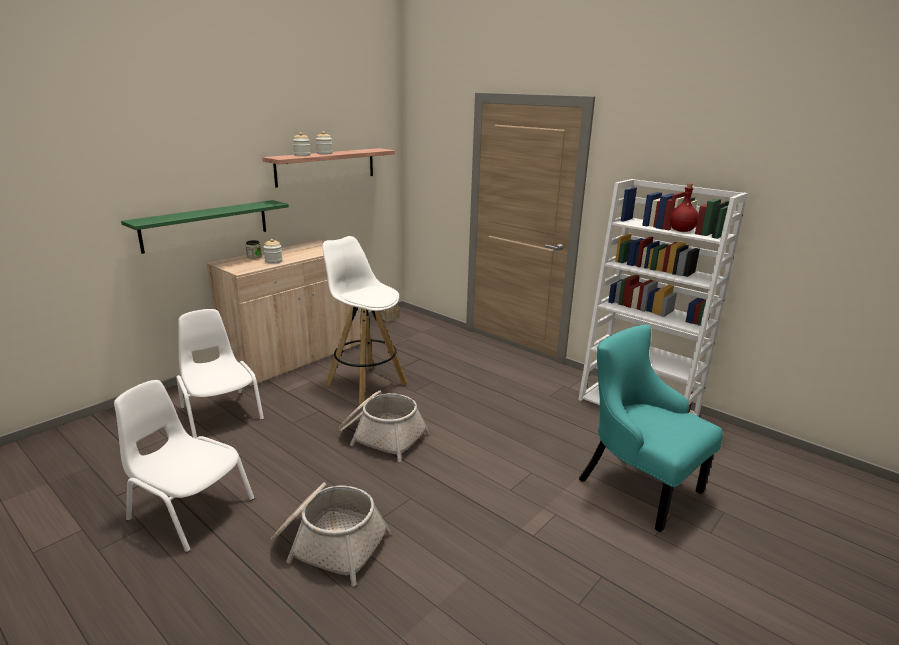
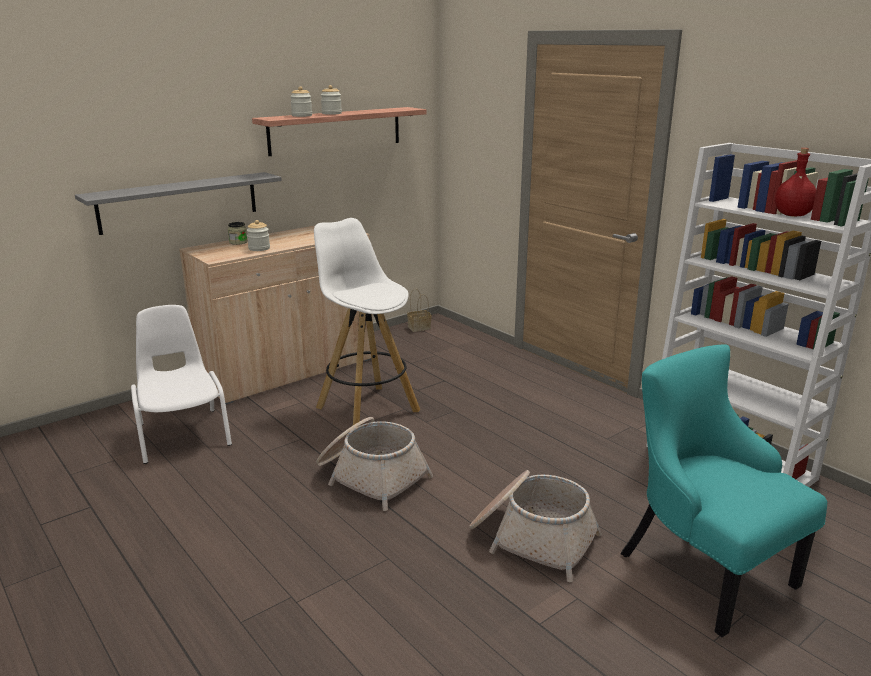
camera: 10 degrees right, 0 degrees up
white chair [114,380,254,552] -> none
green shelf [121,200,289,254] -> grey shelf [75,172,282,235]
basket [270,482,391,586] -> basket moved to [469,470,602,582]

